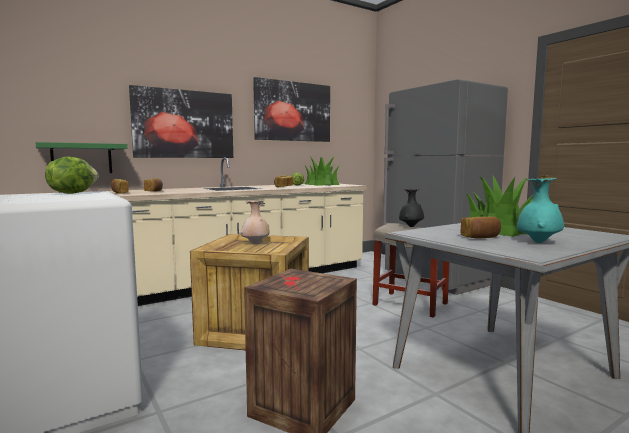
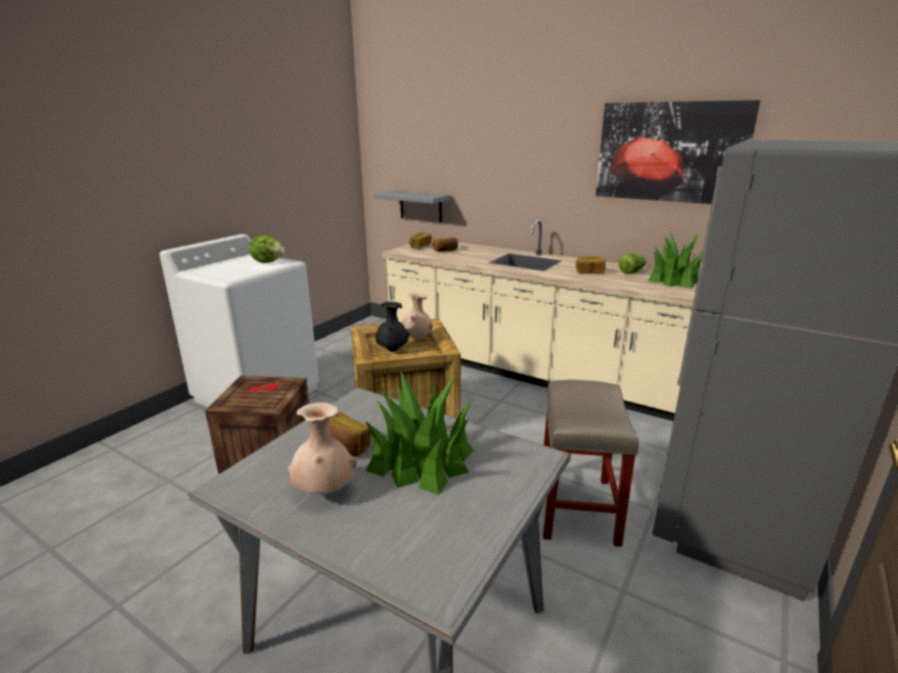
camera: 65 degrees right, 15 degrees up
green shelf [35,142,127,173] -> grey shelf [374,190,451,223]
picture [129,85,233,158] -> none
black vase [399,189,424,227] -> black vase moved to [375,302,410,352]
turquoise vase [517,178,564,243] -> beige vase [288,403,357,495]

